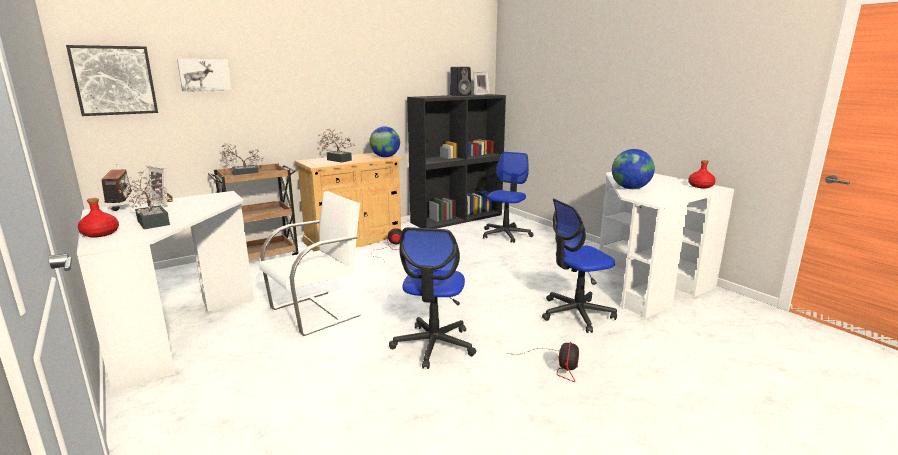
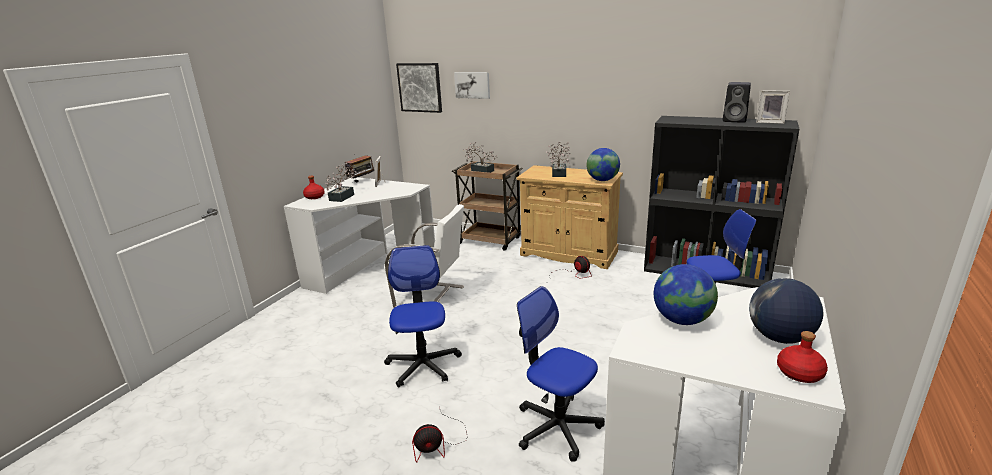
camera: 60 degrees right, 5 degrees up
office chair [389,227,476,369] -> office chair turned 105 degrees clockwise [384,245,462,388]
none -> globe [749,278,823,344]

